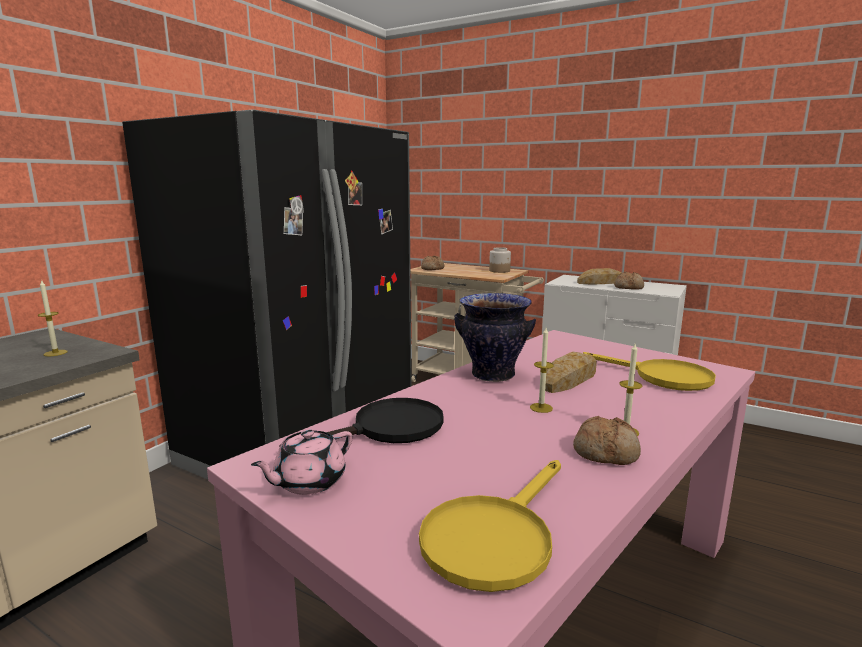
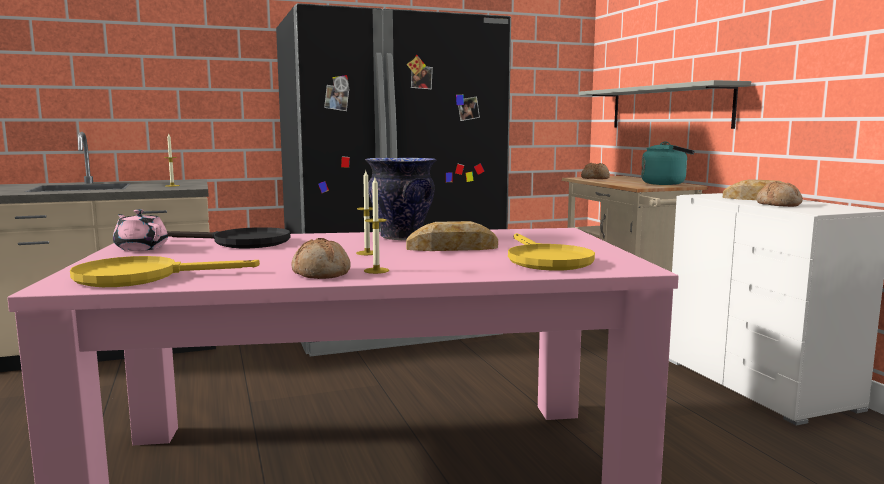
camera: 40 degrees right, 5 degrees down
pink teapot [251,429,352,495] -> pink teapot turned 45 degrees clockwise [113,209,168,251]
jar [489,247,511,273] -> turquoise kettle [641,142,695,185]
none -> grey shelf [579,80,751,129]

